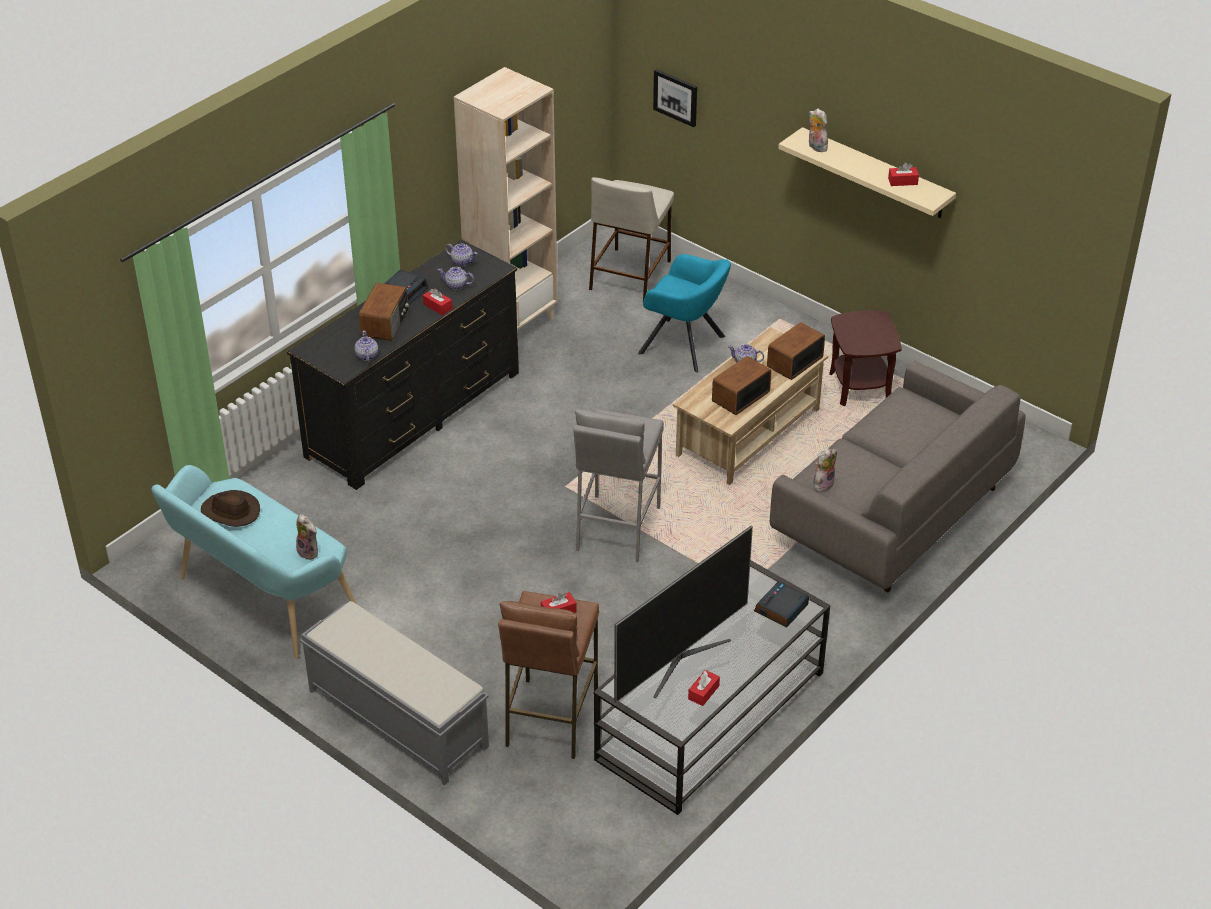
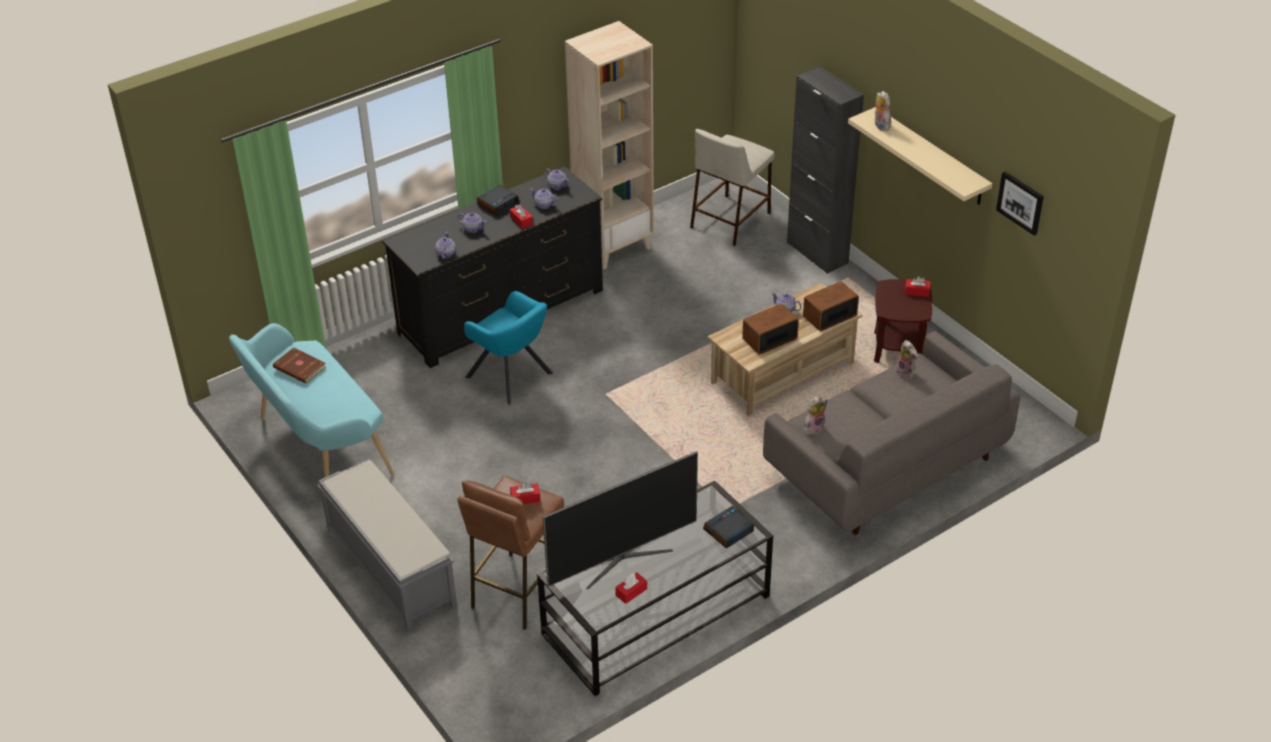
camera: 15 degrees right, 0 degrees up
brown hat [201,490,260,527] -> brown book [273,347,326,384]
plush toy [296,514,318,560] -> plush toy moved to [894,340,918,380]
radio [359,283,409,341] -> teapot [457,213,486,233]
grey stool [573,409,664,562] -> none
turquoise armchair [638,254,731,373] -> turquoise armchair moved to [464,291,553,405]
picture [653,69,697,127] -> picture moved to [996,171,1044,236]
red tissue box [888,162,919,186] -> red tissue box moved to [905,276,930,297]
none -> black cabinet [787,66,864,273]

